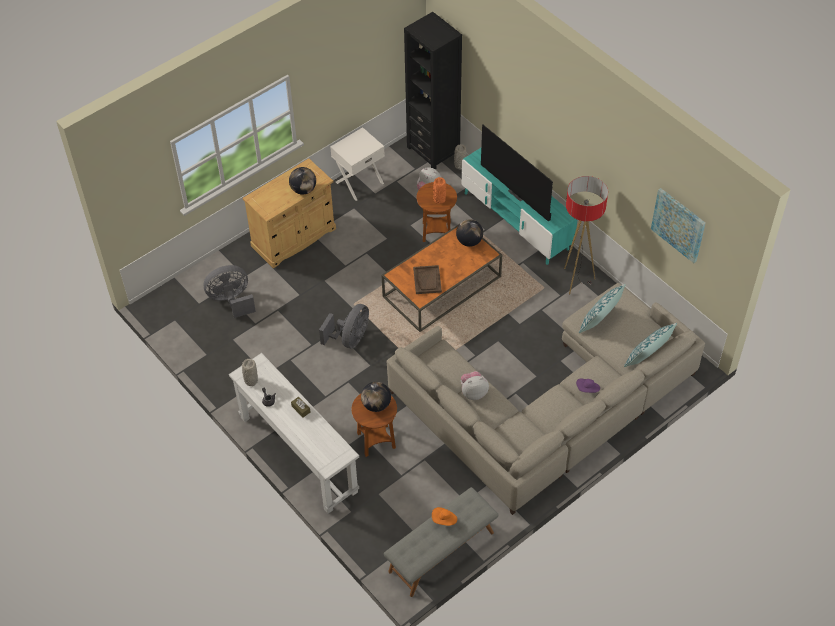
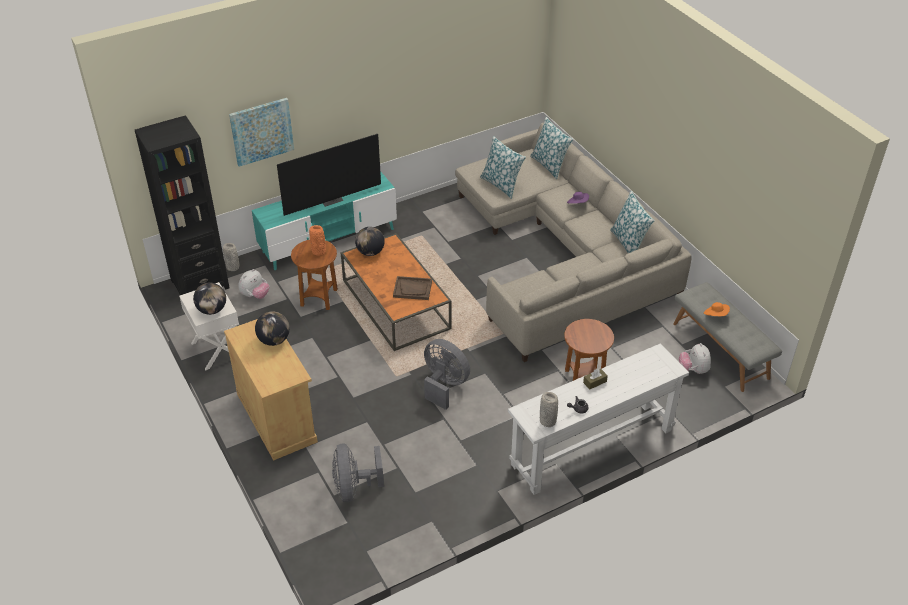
camera: 80 degrees left, 10 degrees down
globe [361,382,391,412] -> globe moved to [193,282,226,315]
plush toy [461,371,489,400] -> plush toy moved to [679,343,711,374]
floor lamp [564,176,608,294] -> none
picture [651,188,705,263] -> picture moved to [229,98,294,167]
none -> pillow [610,191,655,253]

